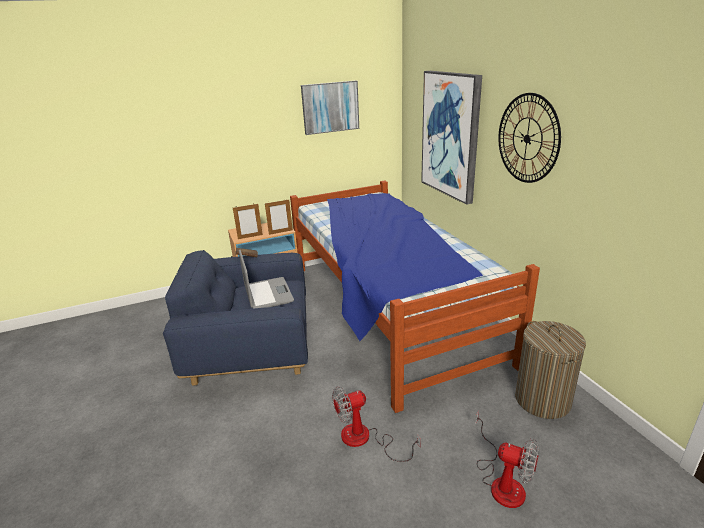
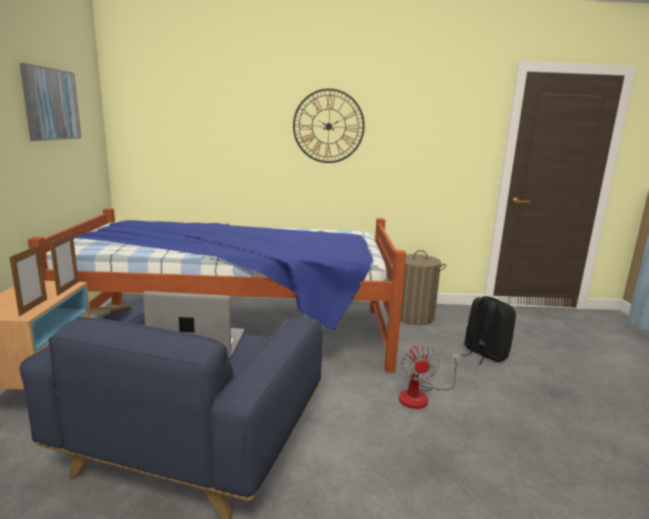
camera: 70 degrees left, 10 degrees down
picture [421,71,482,205] -> none
fan [476,410,539,508] -> black backpack [462,296,516,364]

